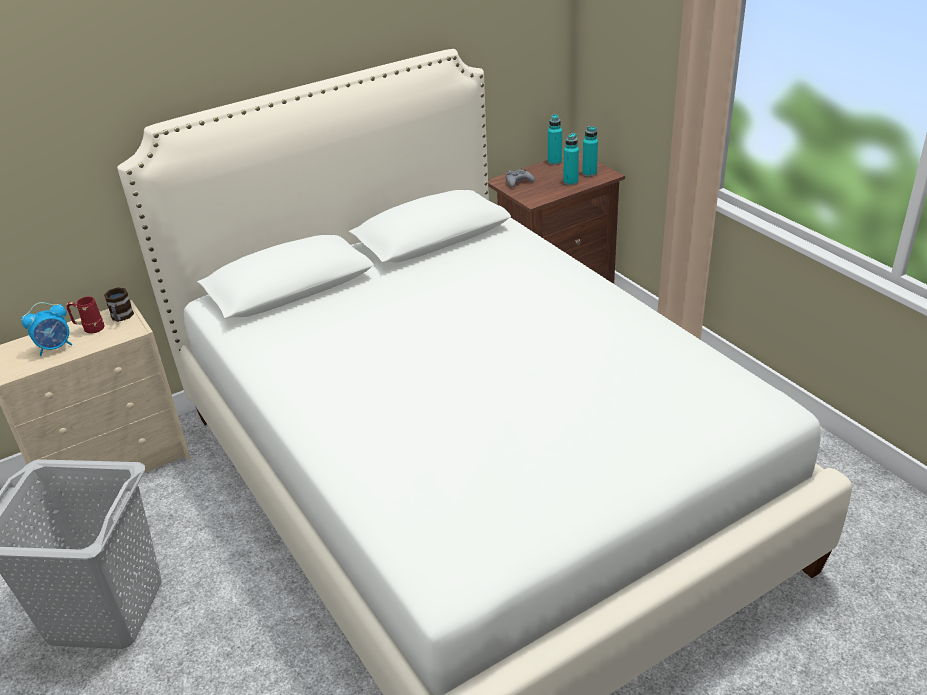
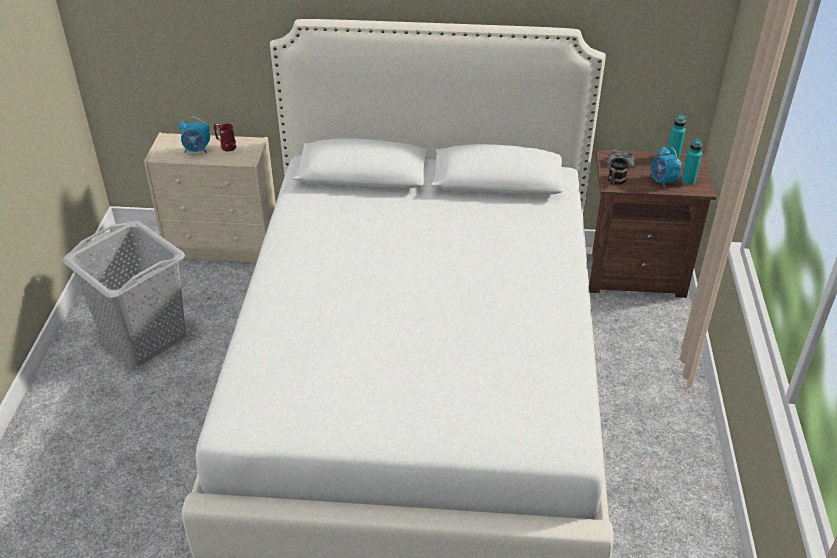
camera: 35 degrees right, 5 degrees up
mug [104,287,134,322] -> mug moved to [608,158,628,185]
turquoise bottle [563,133,579,185] -> alarm clock [651,147,681,189]

